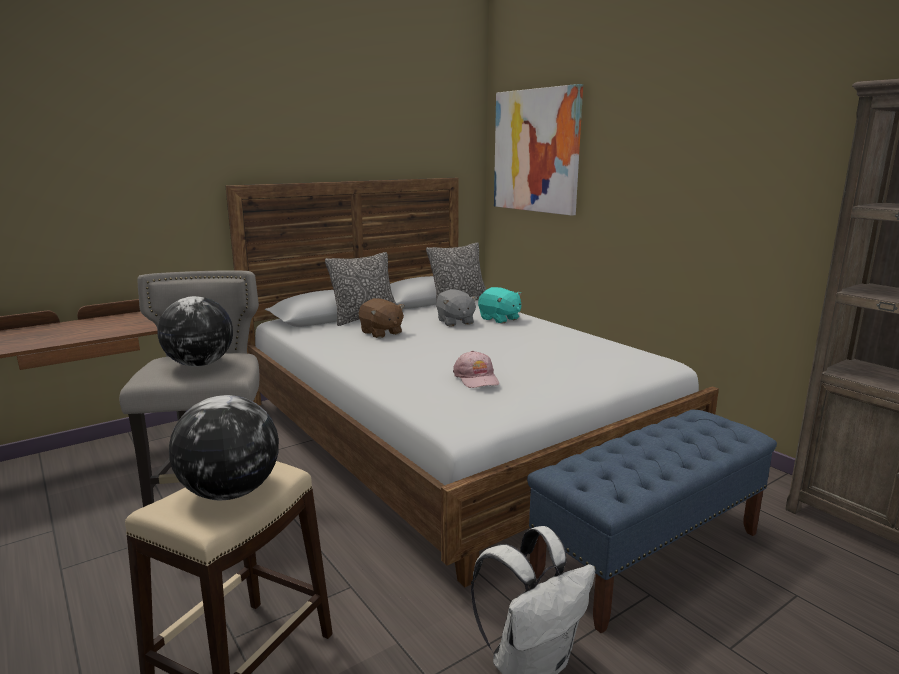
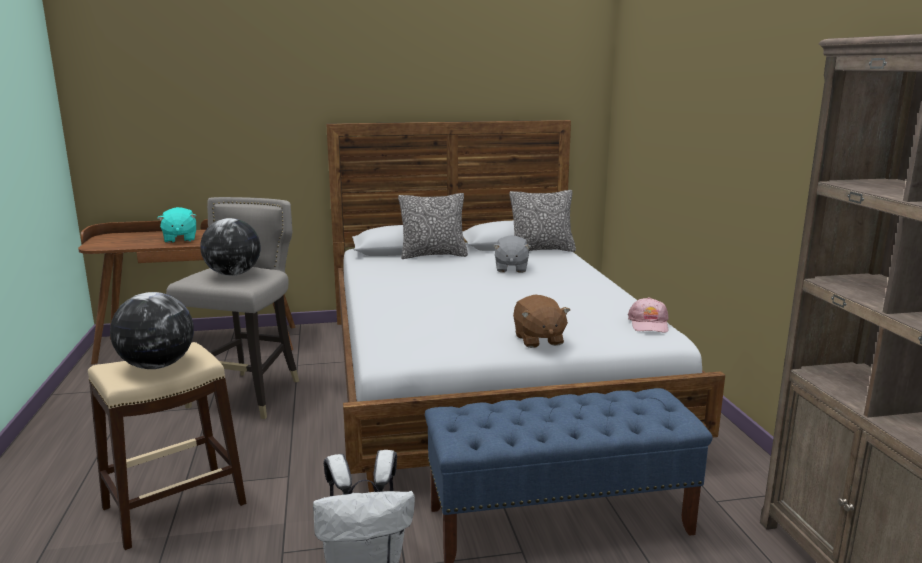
camera: 25 degrees right, 0 degrees up
brown plush toy [359,298,404,338] -> brown plush toy moved to [513,295,570,348]
pink cap [453,351,499,388] -> pink cap moved to [628,297,669,333]
turquoise plush toy [478,287,522,324] -> turquoise plush toy moved to [157,207,196,243]
picture [494,84,583,216] -> none

